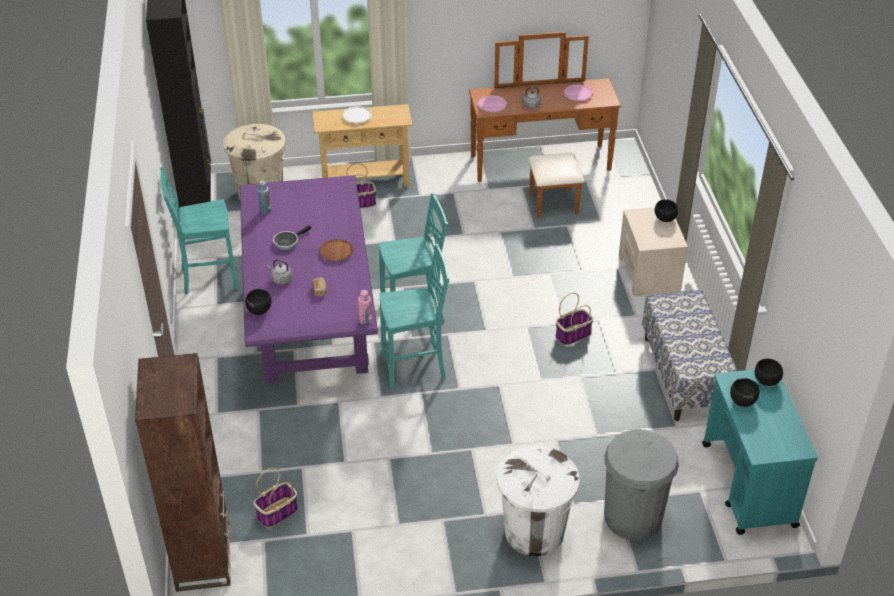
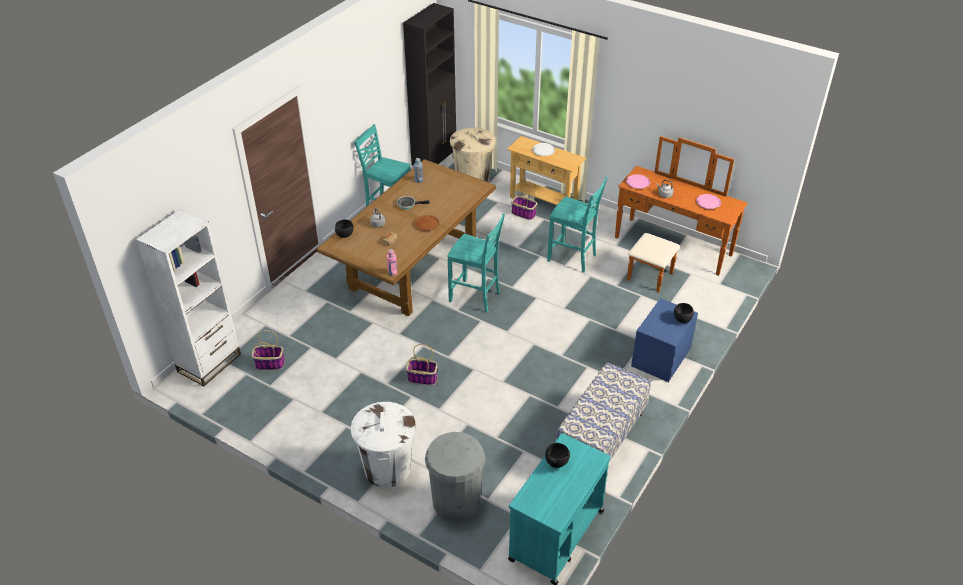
camera: 40 degrees right, 0 degrees up
brown bookcase [135,353,230,592] -> white bookcase [136,209,241,386]
purple dining table [240,175,378,383] -> brown dining table [317,159,496,316]
turquoise chair [380,244,450,388] -> turquoise chair moved to [547,177,608,272]
basket [555,293,594,346] -> basket moved to [406,344,437,385]
beige nightstand [619,207,688,296] -> blue nightstand [631,298,698,382]
black bowl [755,359,783,386] -> none

